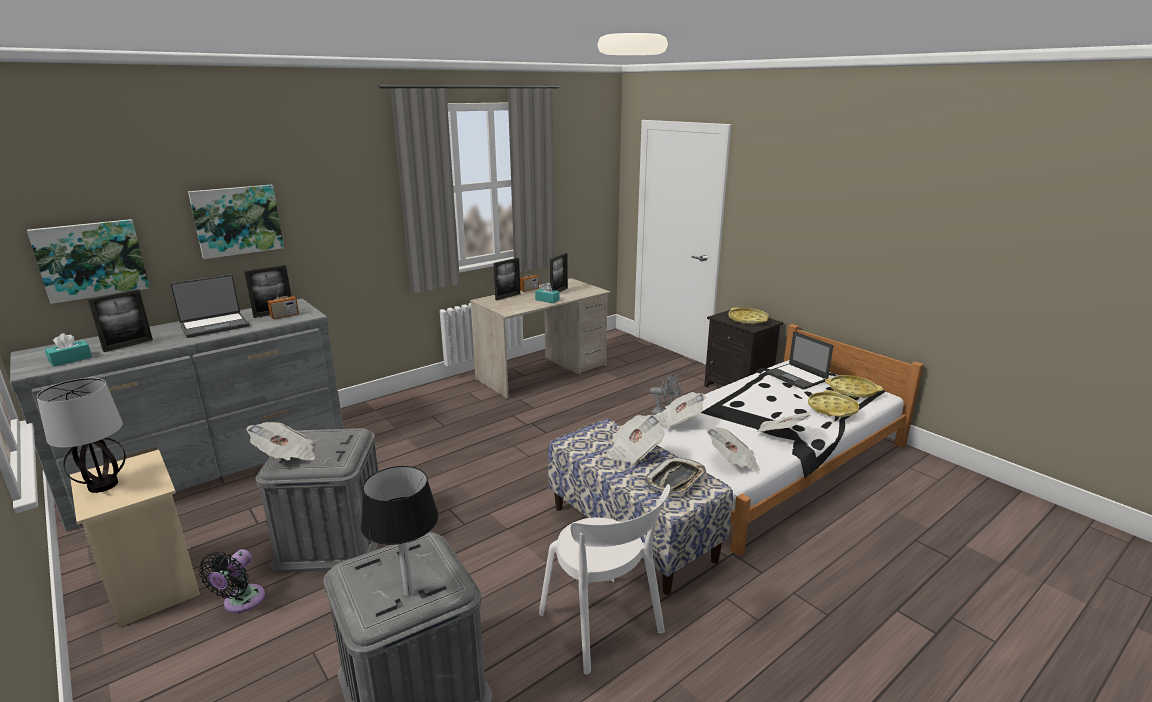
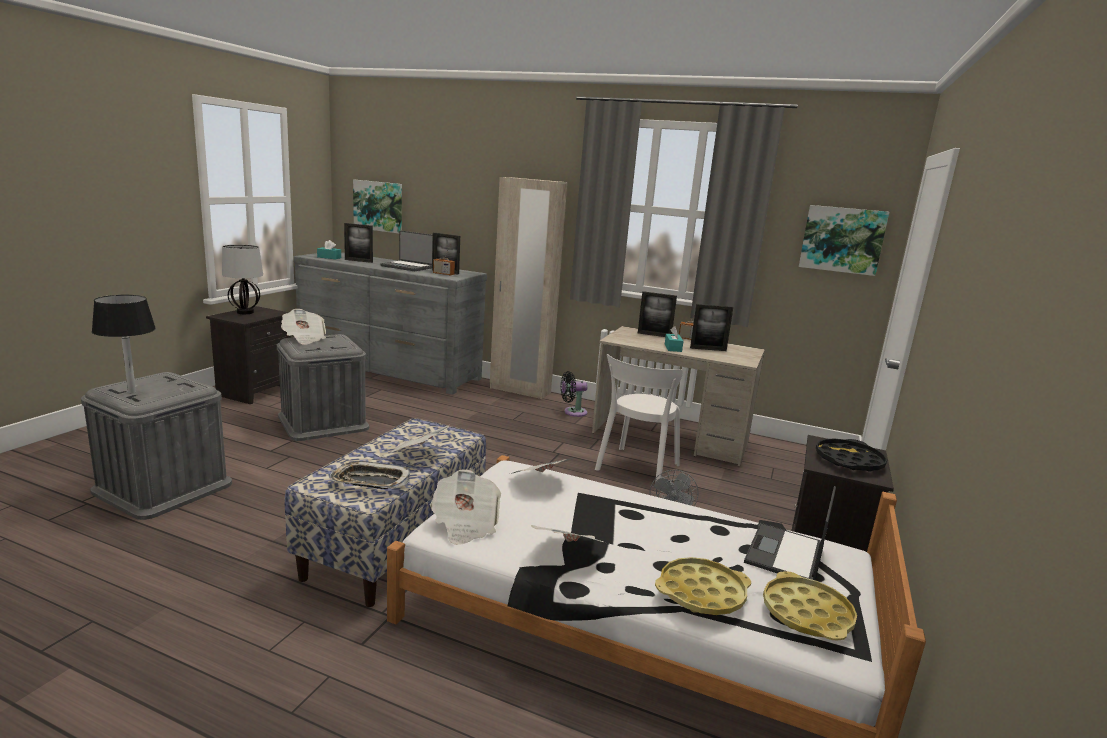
camera: 60 degrees right, 5 degrees down
beige nightstand [70,450,200,628] -> black nightstand [206,306,291,404]
picture [188,185,284,259] -> picture moved to [799,205,889,276]
black fan [199,549,265,613] -> black fan moved to [561,371,588,417]
white chair [539,484,670,675] -> white chair moved to [595,354,683,482]
yellow tray [729,307,769,324] -> black tray [816,439,887,472]
none -> beige wardrobe [490,177,567,399]

